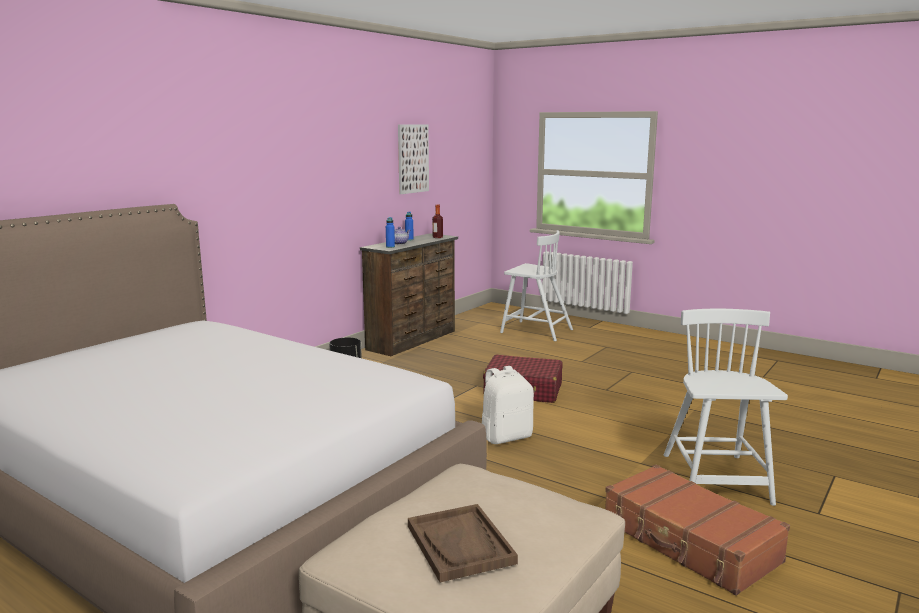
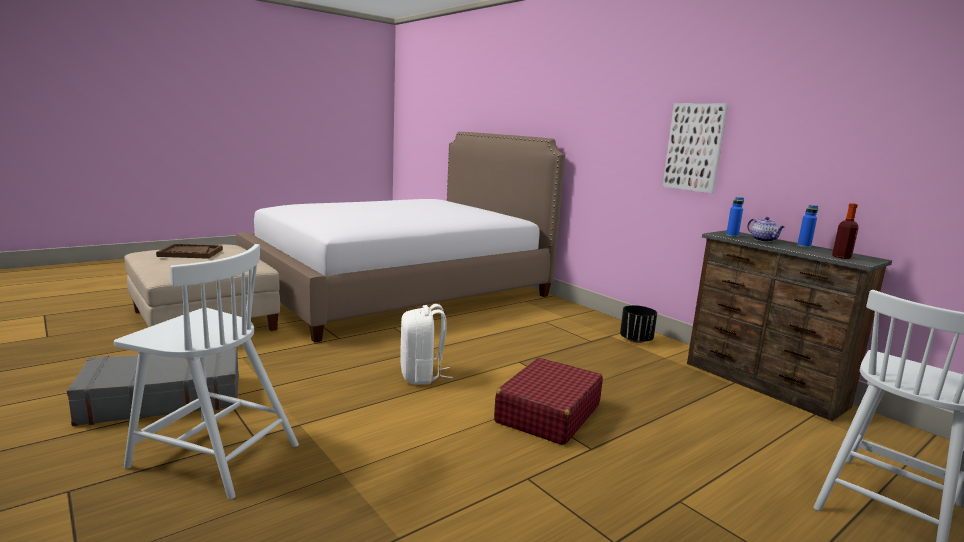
camera: 105 degrees right, 0 degrees up
picture [398,125,429,194] -> picture moved to [663,103,728,193]
brown suitcase [605,464,790,596] -> grey suitcase [67,347,239,426]

